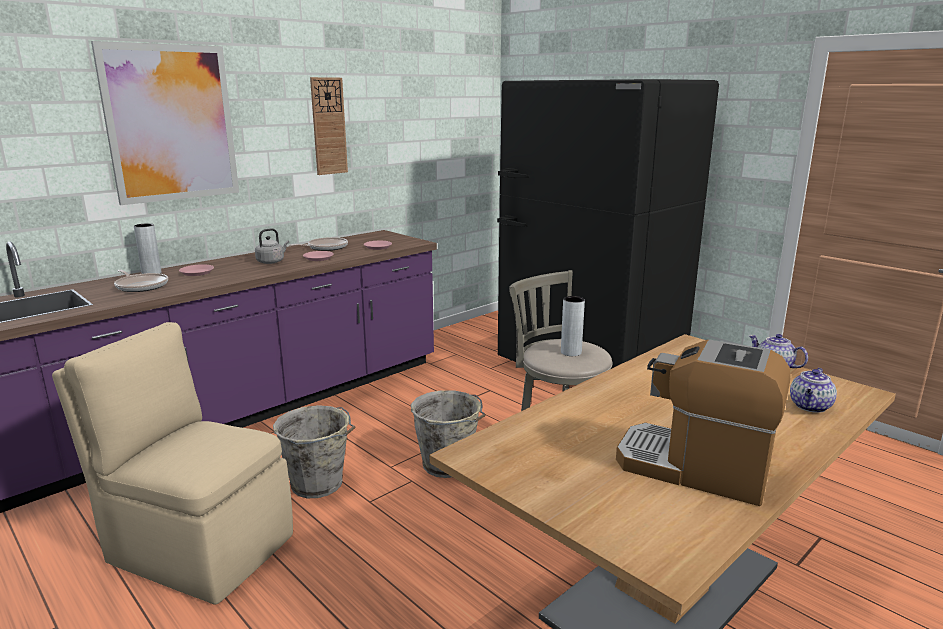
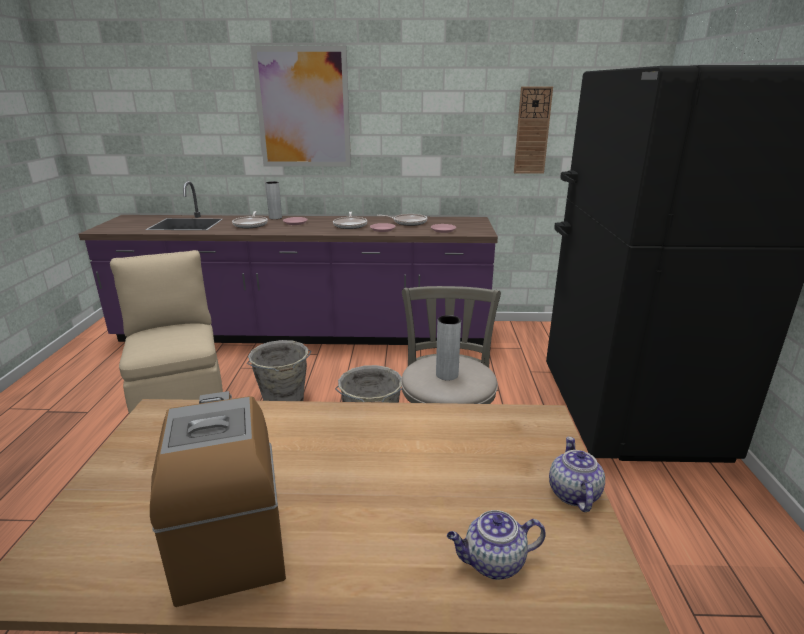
camera: 45 degrees right, 5 degrees up
grey kettle [255,228,289,264] -> frying pan [333,212,367,229]
wall clock [310,77,348,175] -> wall clock moved to [514,86,553,174]

